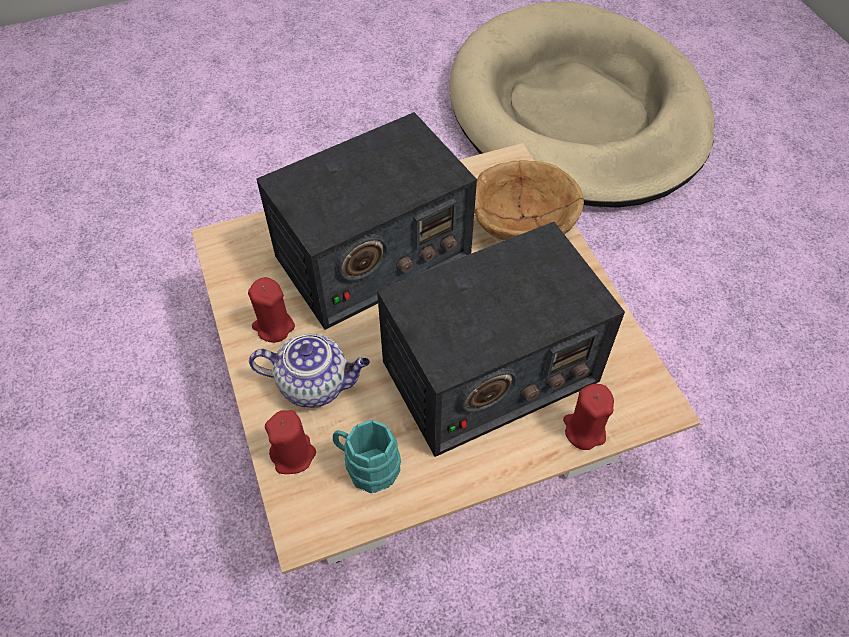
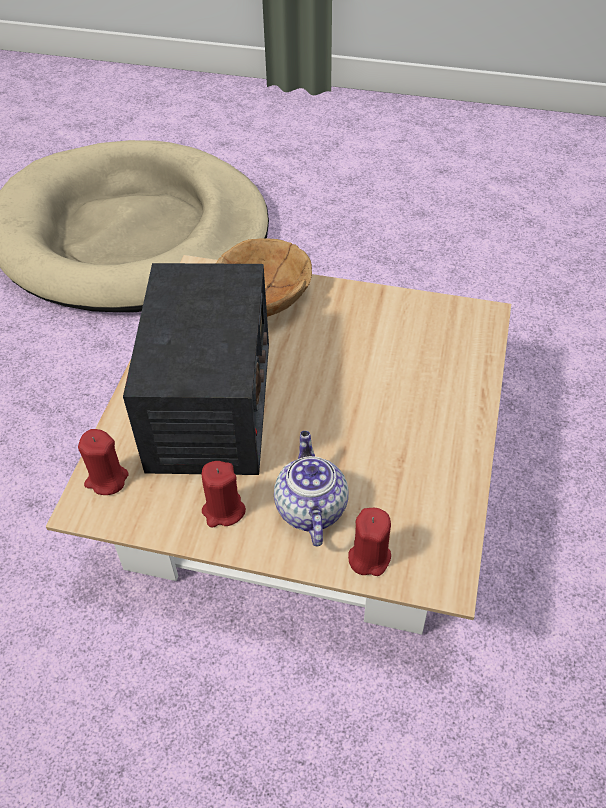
camera: 55 degrees left, 5 degrees down
teapot [249,334,370,408] -> teapot turned 45 degrees counterclockwise [274,431,349,546]
turquoise mug [333,420,401,493] -> none
radio [377,222,625,457] -> none
red candle [563,384,614,450] -> red candle moved to [78,429,128,495]

